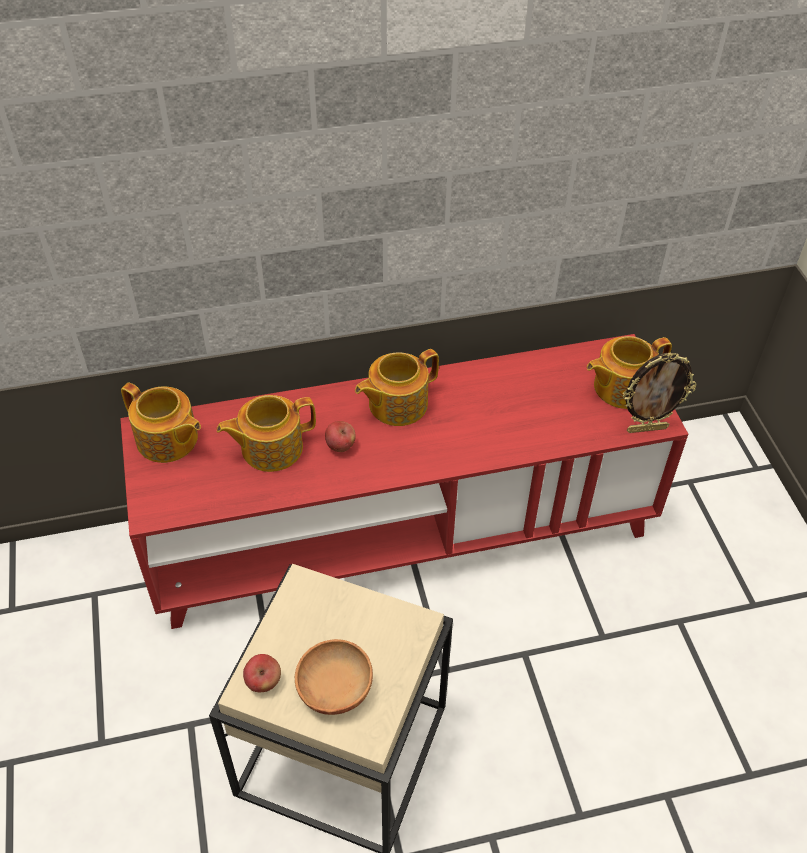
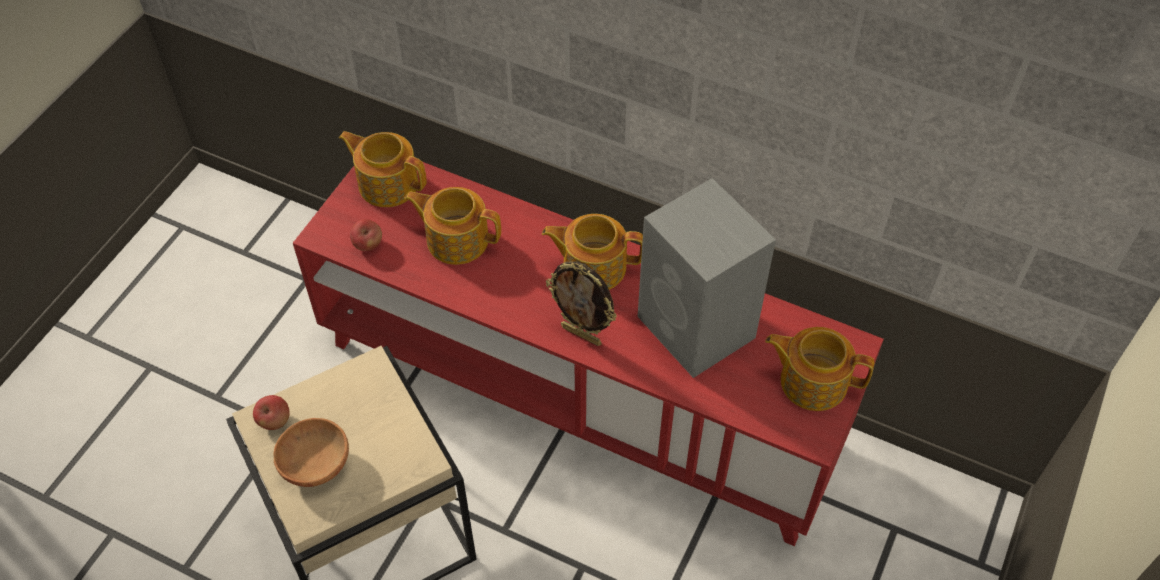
camera: 40 degrees right, 5 degrees up
teapot [121,383,201,463] -> teapot turned 135 degrees clockwise [339,131,427,207]
apple [325,421,356,452] -> apple moved to [350,219,382,251]
picture frame [623,353,697,433] -> picture frame moved to [546,261,617,346]
none -> grey speaker [638,178,776,378]

